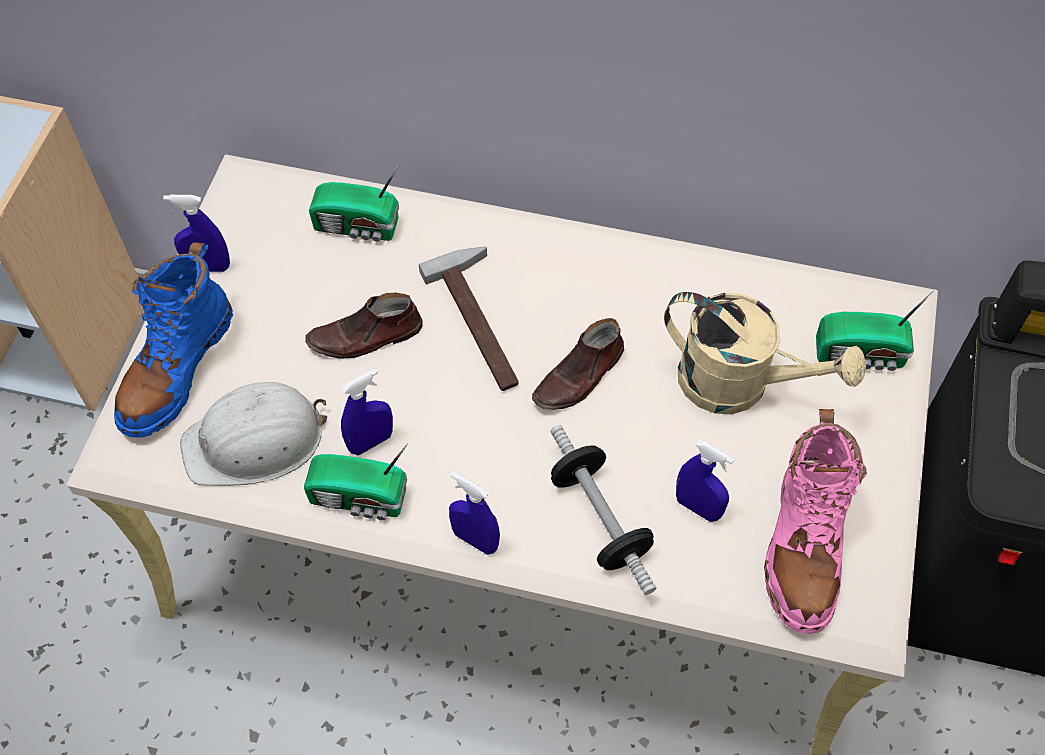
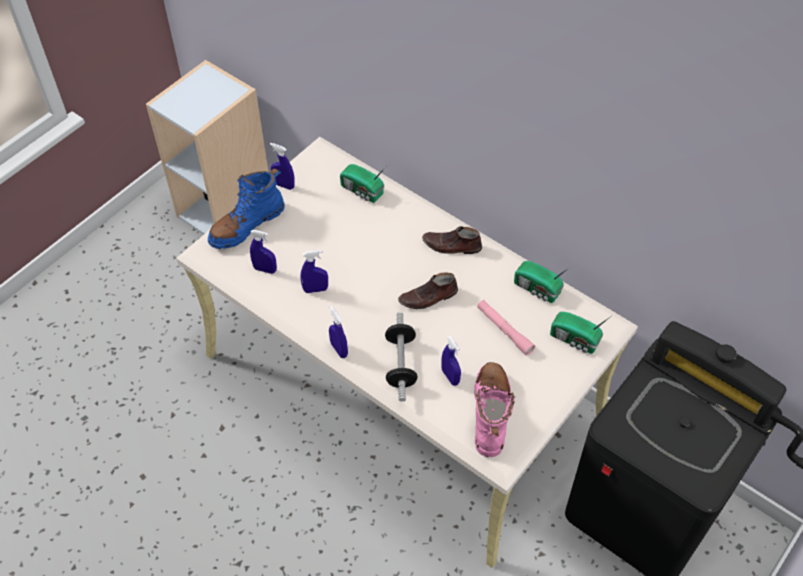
camera: 25 degrees right, 5 degrees down
white hard hat [180,382,327,486] -> blue spray bottle [250,230,277,274]
radio [304,443,408,520] -> radio moved to [514,261,571,303]
brown shoe [306,293,423,359] -> brown shoe moved to [422,226,482,254]
hammer [419,246,519,391] -> none
beige watering can [664,292,866,414] -> pink flashlight [477,300,535,356]
pink boot [764,409,867,634] -> pink boot turned 150 degrees clockwise [474,362,515,457]

